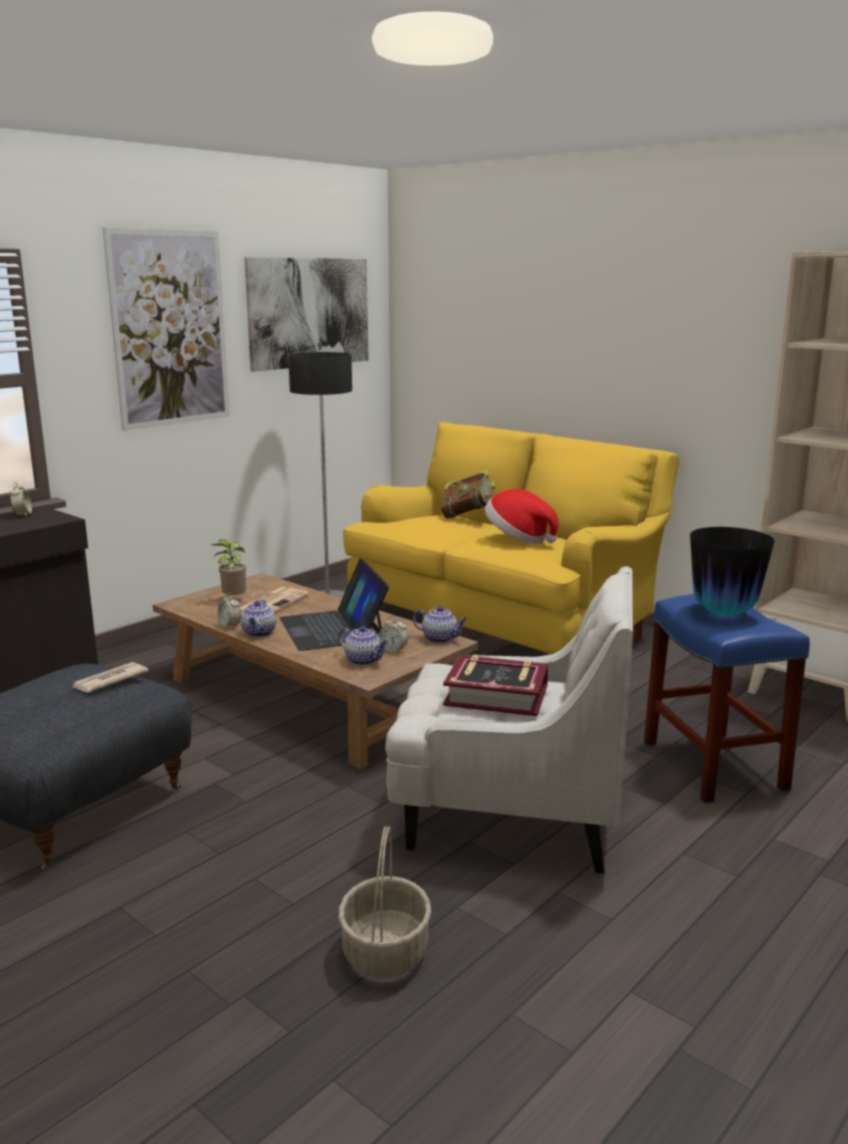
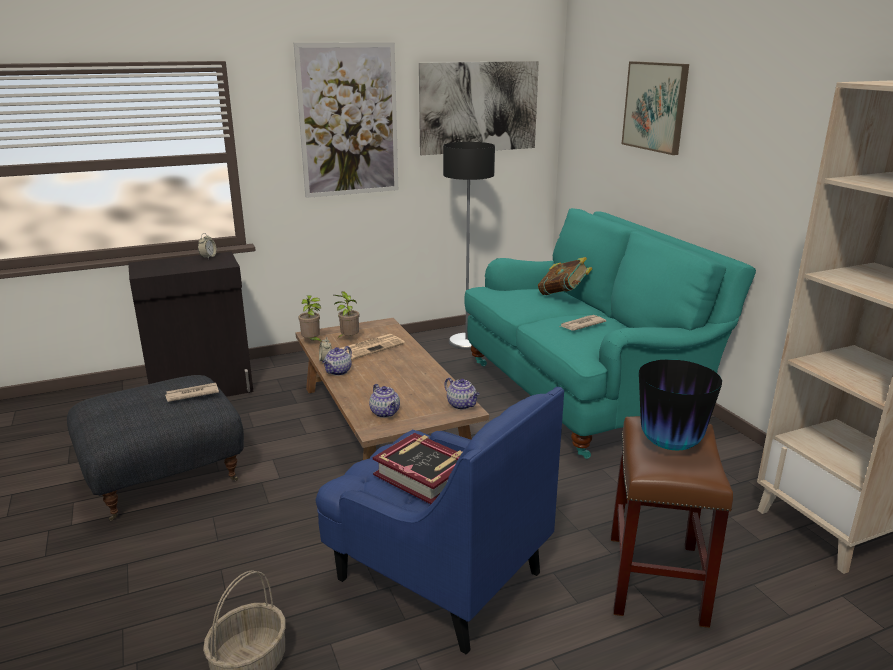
camera: 25 degrees right, 5 degrees up
laptop [280,558,389,651] -> none
yellow sofa [343,422,680,656] -> turquoise sofa [464,208,756,459]
alarm clock [378,616,408,653] -> none
white armchair [385,566,633,874] -> blue armchair [315,387,564,654]
hat [485,489,558,544] -> newspaper [559,315,606,331]
blue stool [644,594,810,803] -> brown stool [611,416,733,628]
none -> potted plant [298,295,322,342]
none -> picture [622,61,689,155]

